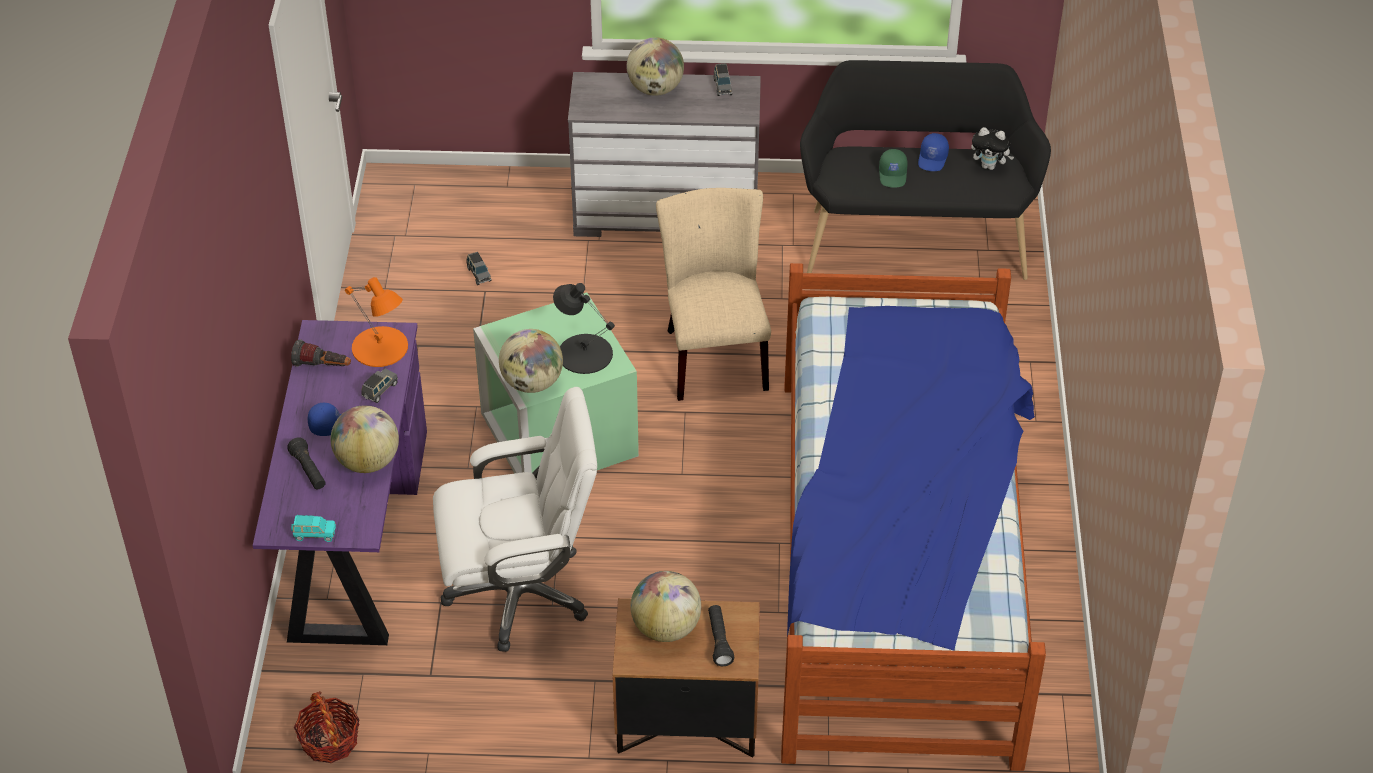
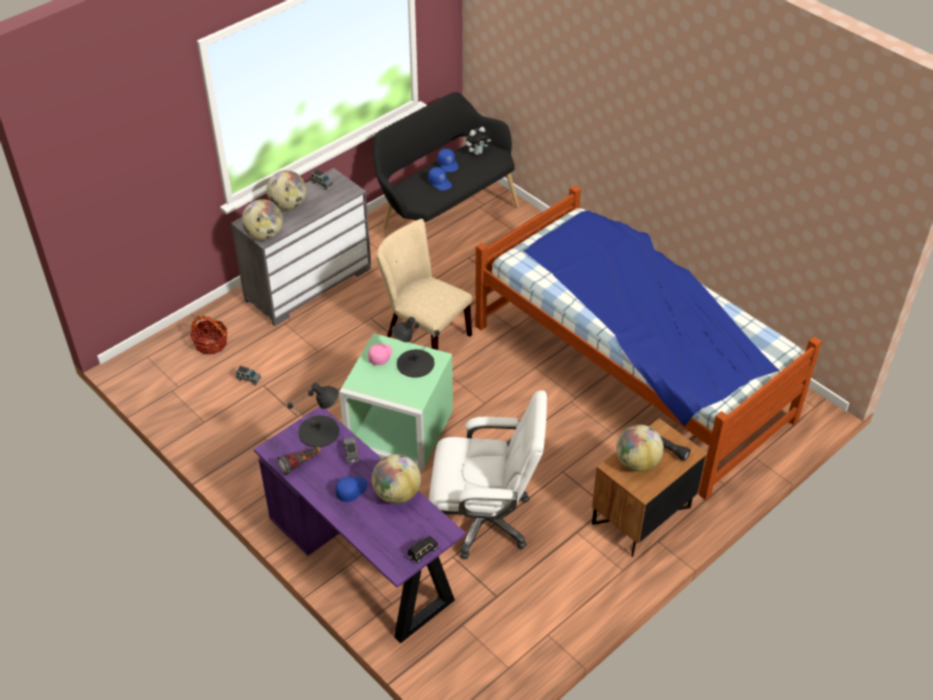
camera: 45 degrees left, 0 degrees up
black flashlight [287,437,326,489] -> none
turquoise toy car [291,515,336,542] -> black toy car [408,536,438,563]
basket [294,691,359,763] -> basket moved to [190,316,227,354]
orange table lamp [345,277,408,367] -> black table lamp [288,383,339,447]
white office chair [433,387,597,652] -> white office chair turned 60 degrees clockwise [429,390,547,559]
globe [499,329,563,393] -> globe moved to [242,199,283,240]
green cap [879,149,908,188] -> blue cap [428,167,452,191]
none -> pink cap [368,344,392,365]

